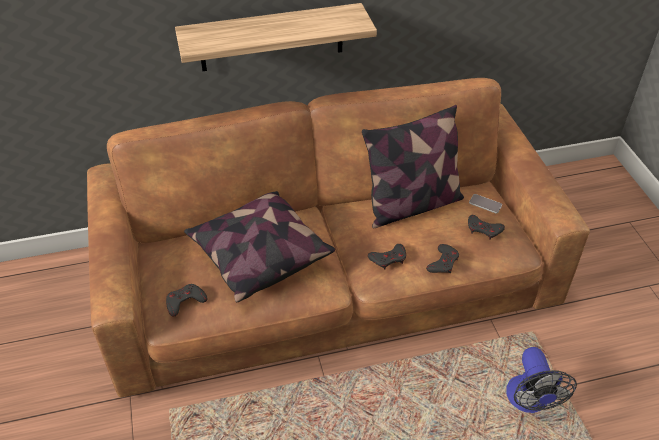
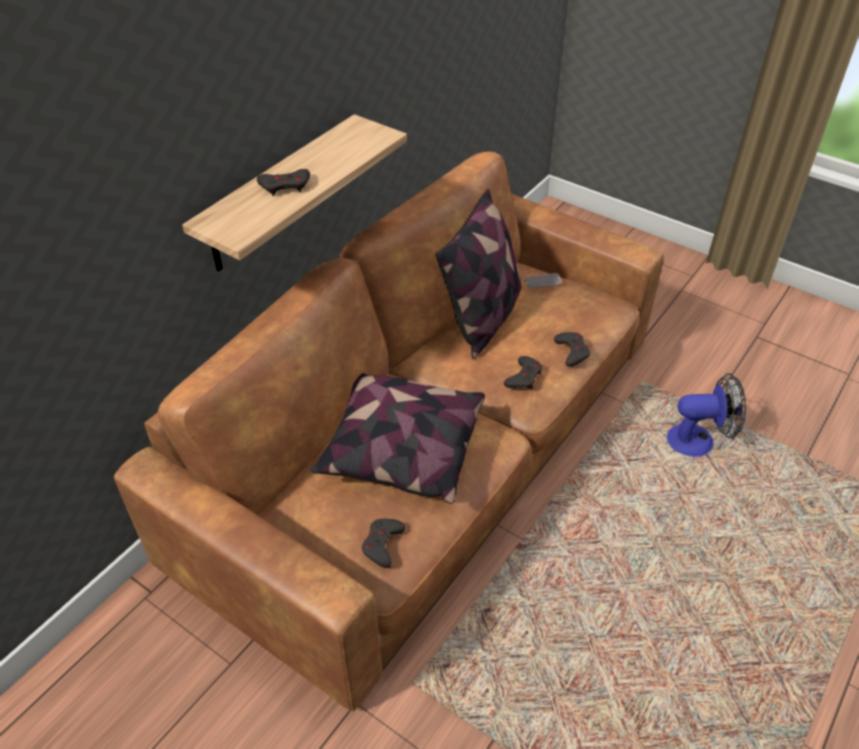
camera: 40 degrees left, 0 degrees up
grey game controller [468,215,505,240] -> grey game controller moved to [257,169,310,196]
fan [506,347,577,413] -> fan turned 45 degrees counterclockwise [667,373,746,457]

